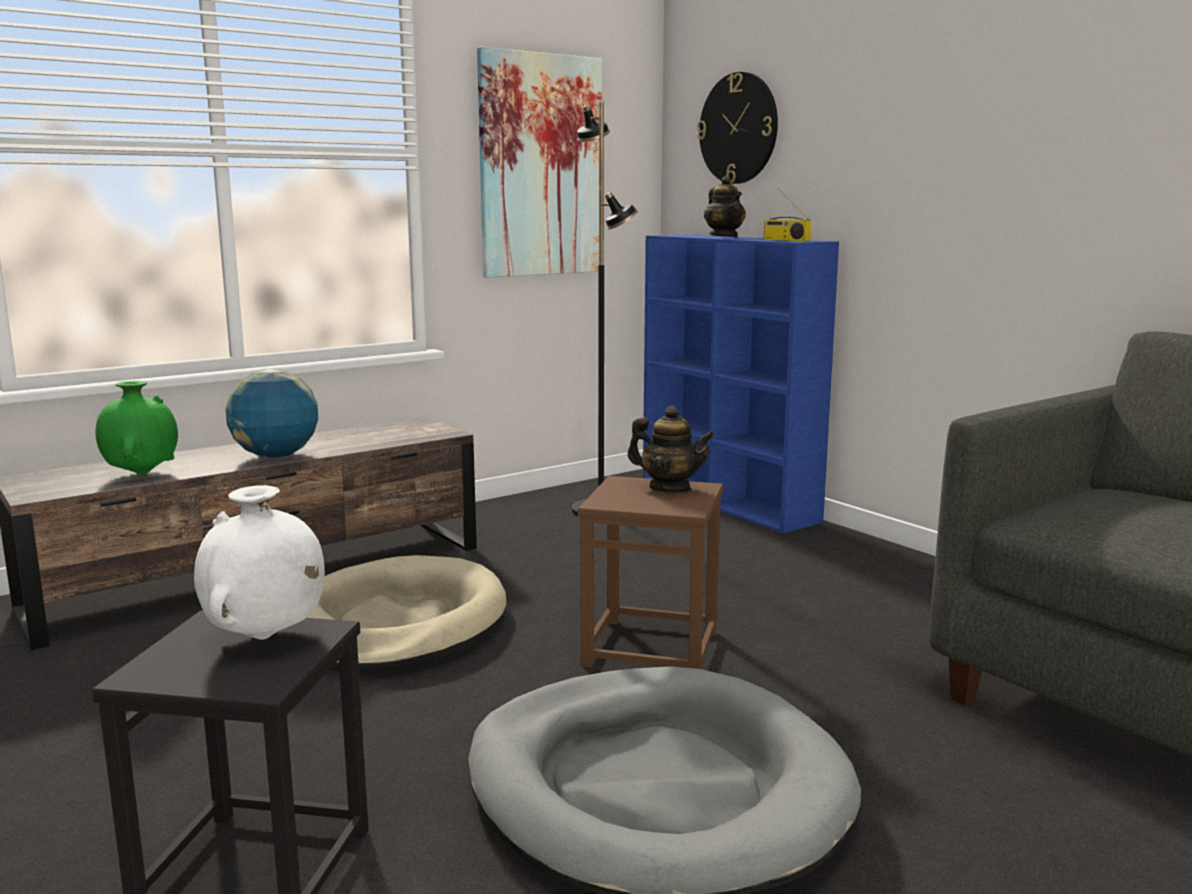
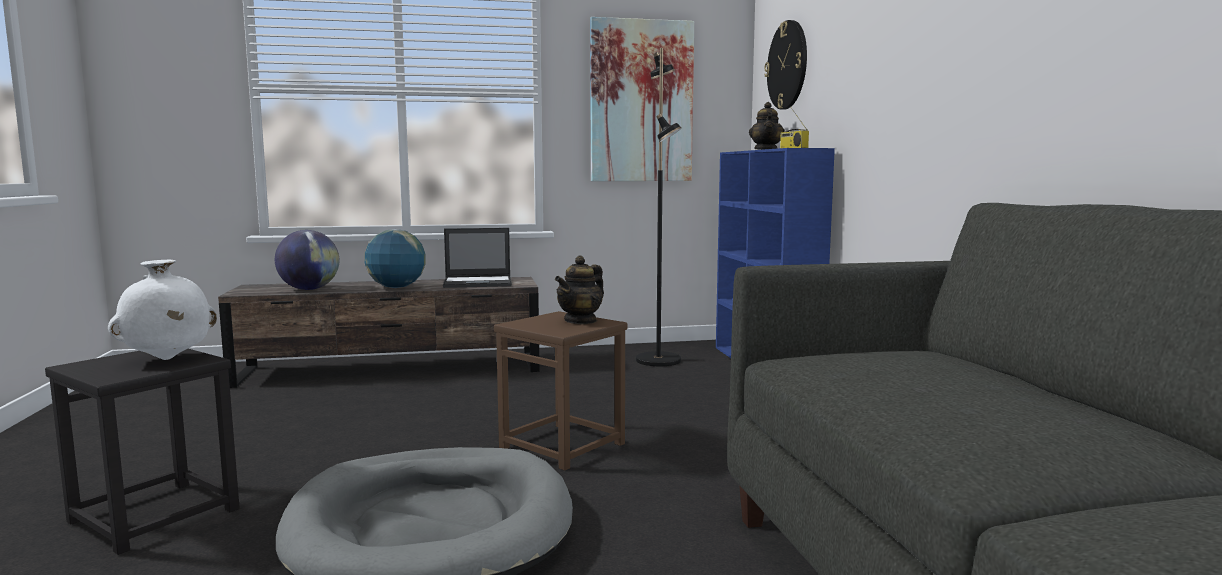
camera: 25 degrees right, 5 degrees down
green vase [96,381,178,475] -> globe [275,230,339,290]
beige dog bed [307,555,507,673] -> none
teapot [627,406,715,493] -> teapot turned 75 degrees clockwise [555,255,604,325]
none -> laptop [443,228,512,288]

